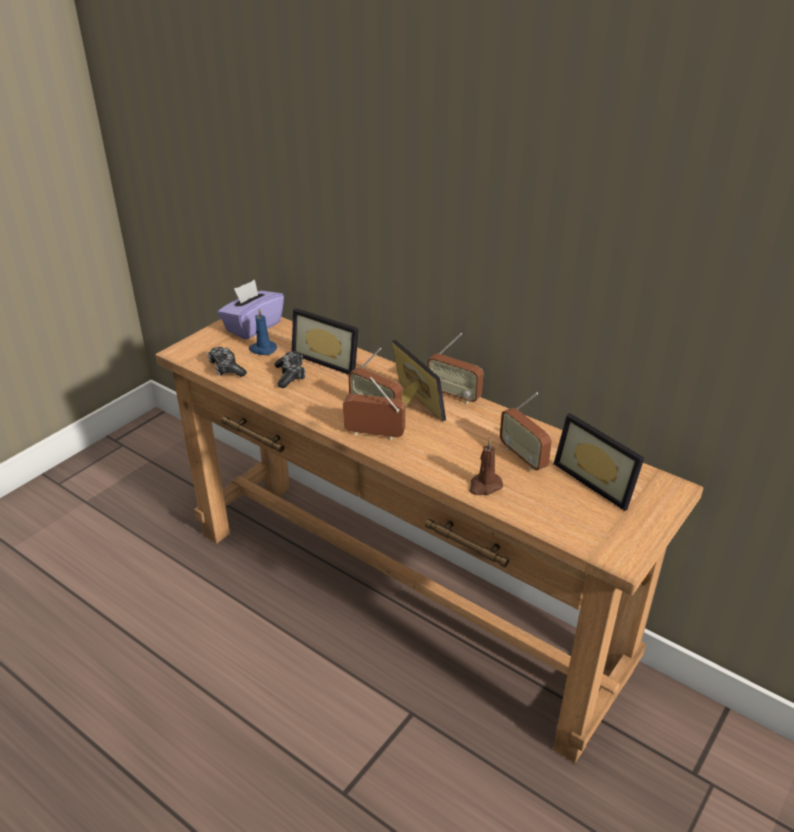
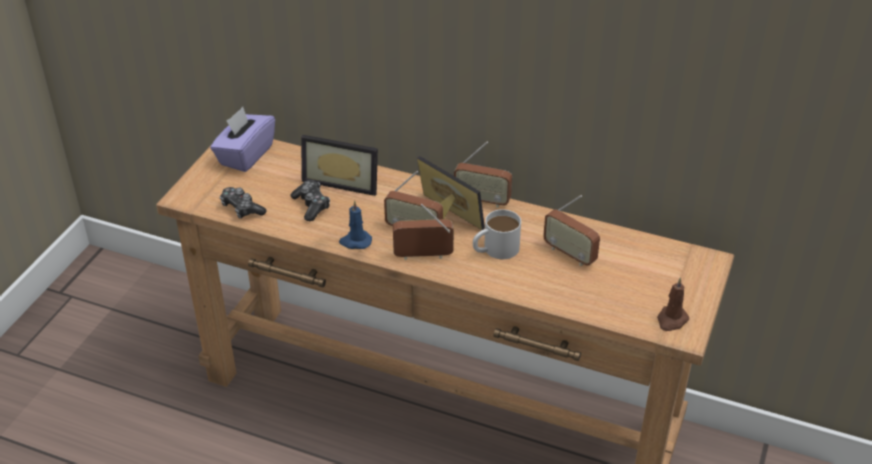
camera: 15 degrees left, 5 degrees up
blue candle [249,308,277,355] -> blue candle moved to [339,200,372,249]
brown candle [470,439,503,495] -> brown candle moved to [657,277,689,331]
picture frame [554,413,644,511] -> none
none -> white mug [473,209,521,259]

